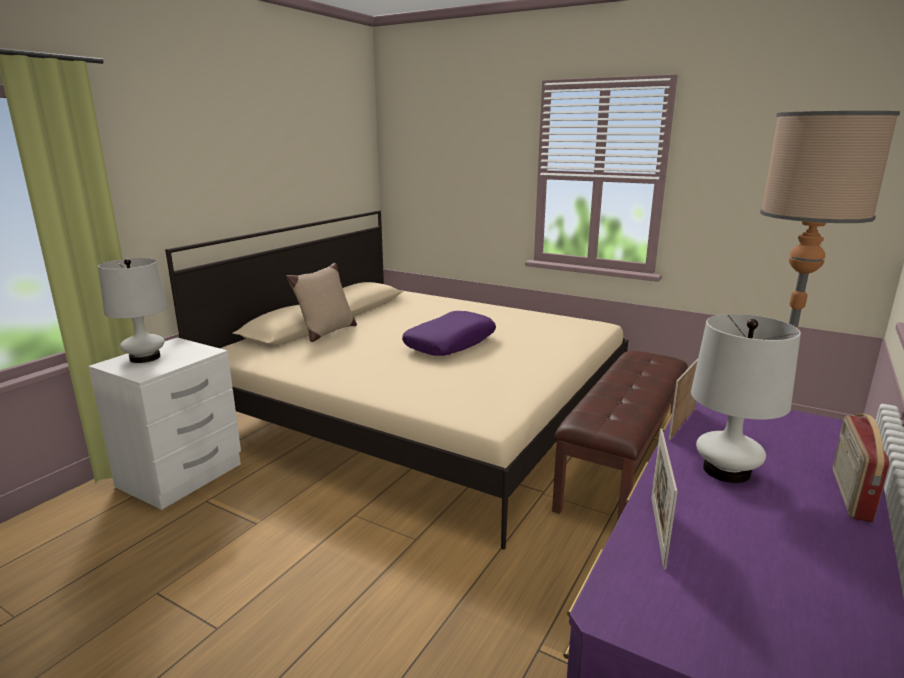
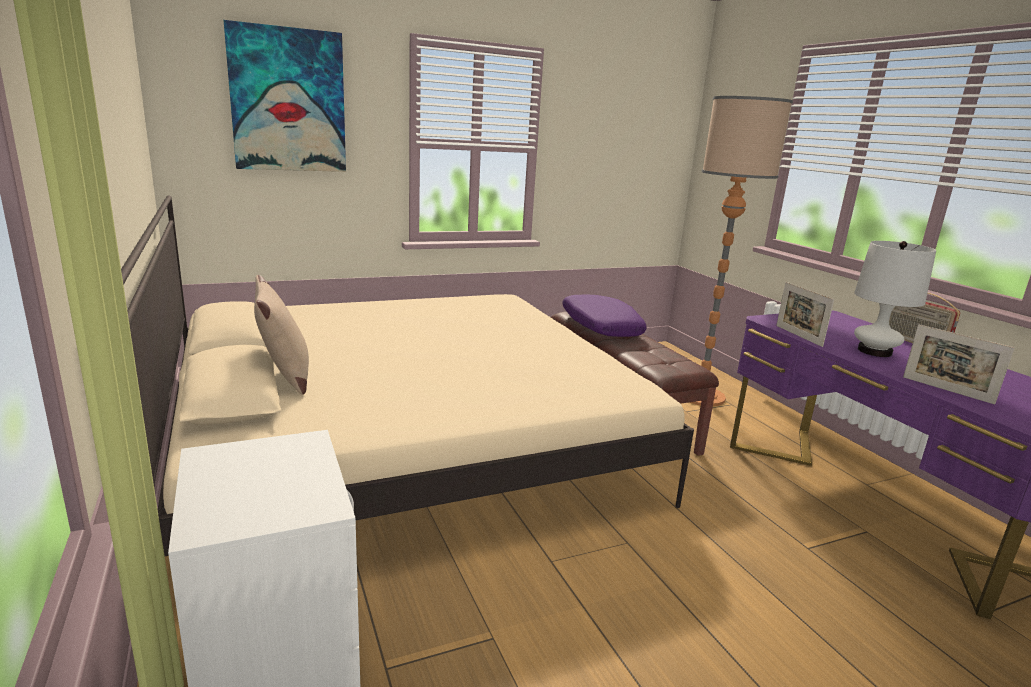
camera: 55 degrees left, 0 degrees up
white table lamp [98,258,167,363] -> none
purple pillow [402,311,496,356] -> purple pillow moved to [562,295,647,337]
none -> picture [224,20,346,172]

